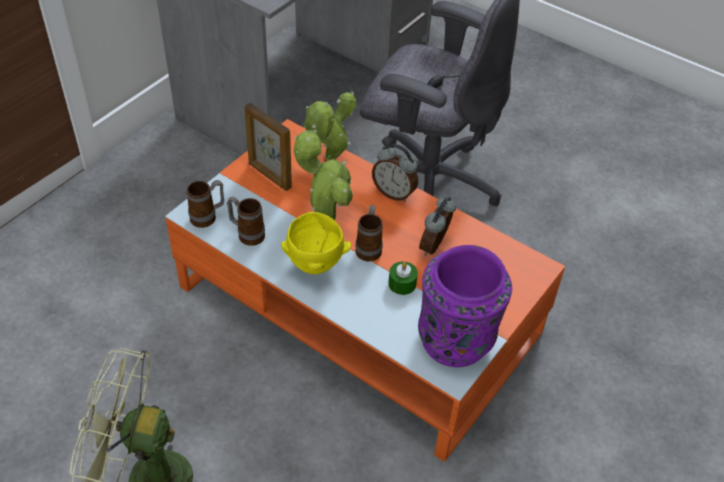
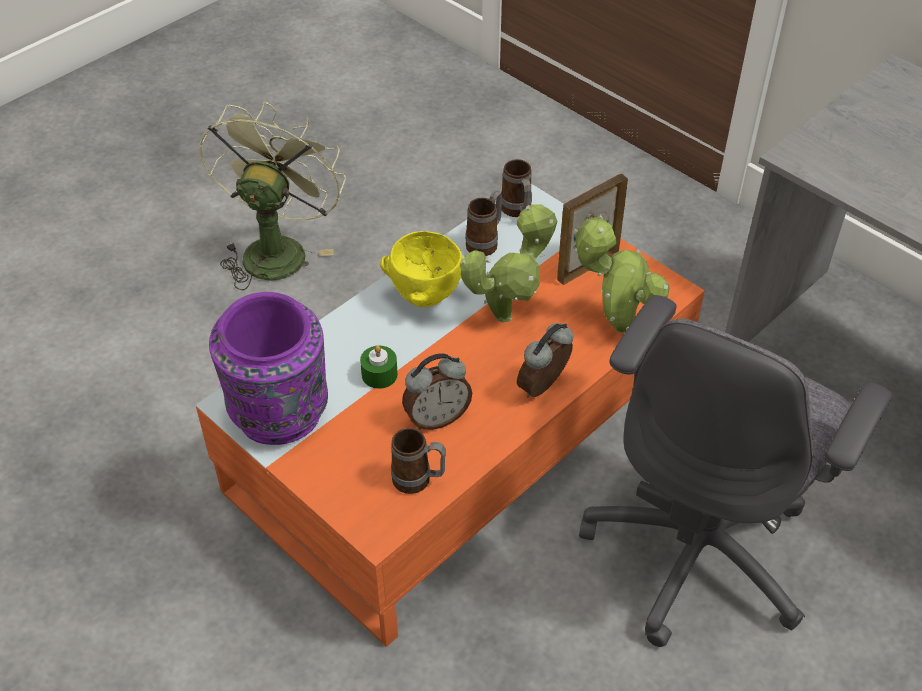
camera: 100 degrees right, 0 degrees up
mug [355,205,383,261] -> mug moved to [391,428,446,494]
alarm clock [419,197,456,256] -> alarm clock turned 120 degrees clockwise [402,353,472,430]

